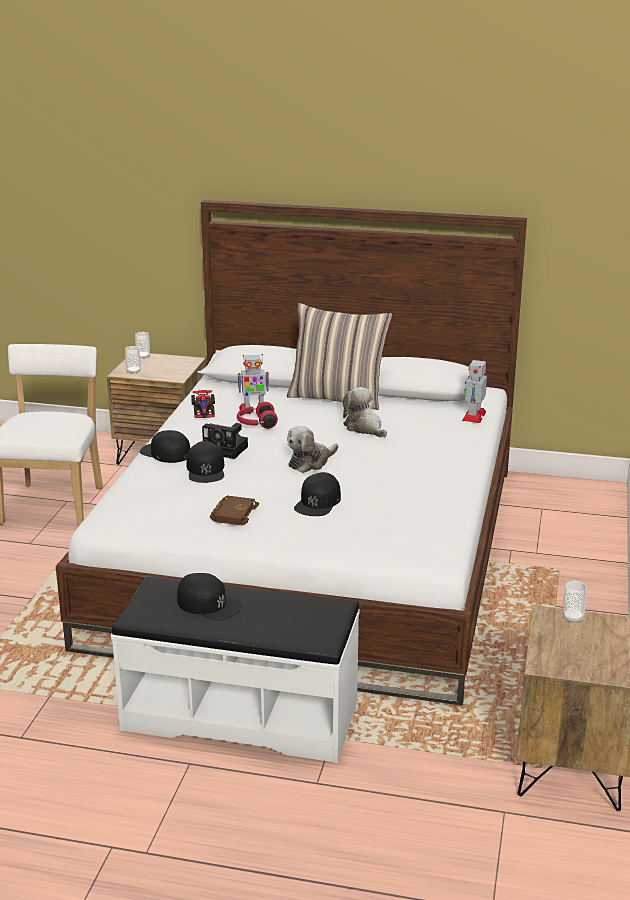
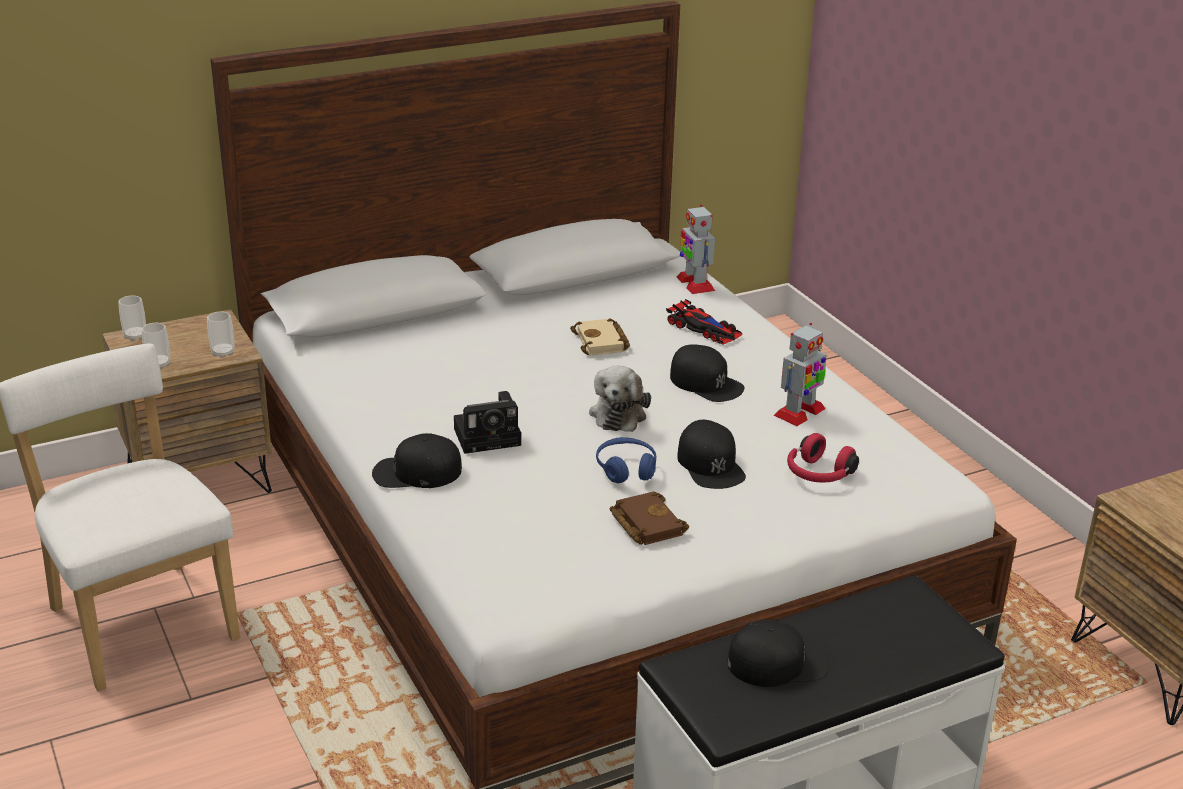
camera: 40 degrees left, 5 degrees up
black cap [187,441,224,483] -> black cap moved to [670,344,744,402]
toy car [191,389,215,418] -> toy car moved to [666,299,743,345]
toy robot [237,354,269,414] -> toy robot moved to [774,323,827,426]
red headphones [237,402,278,429] -> red headphones moved to [787,433,859,483]
pillow [287,303,392,410] -> none
plush toy [343,387,387,438] -> beige book [570,318,630,355]
cup [563,581,587,623] -> cup moved to [207,312,235,358]
none -> blue headphones [596,437,656,483]

